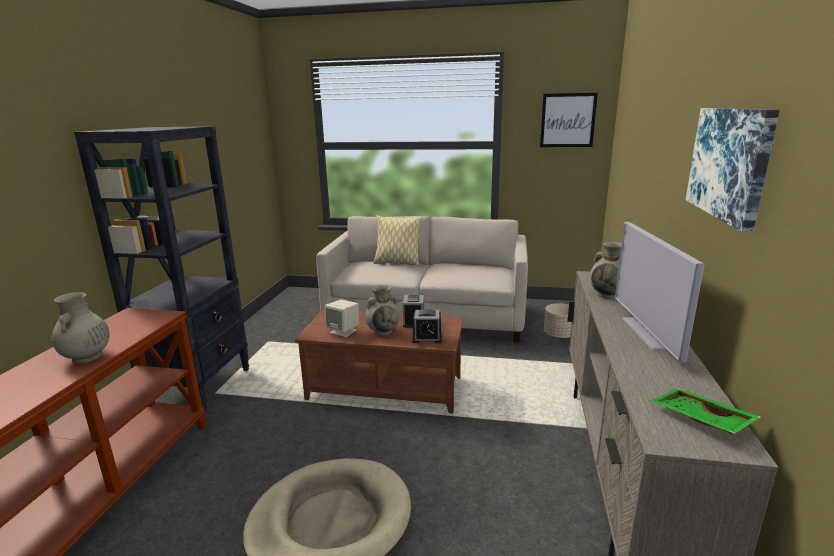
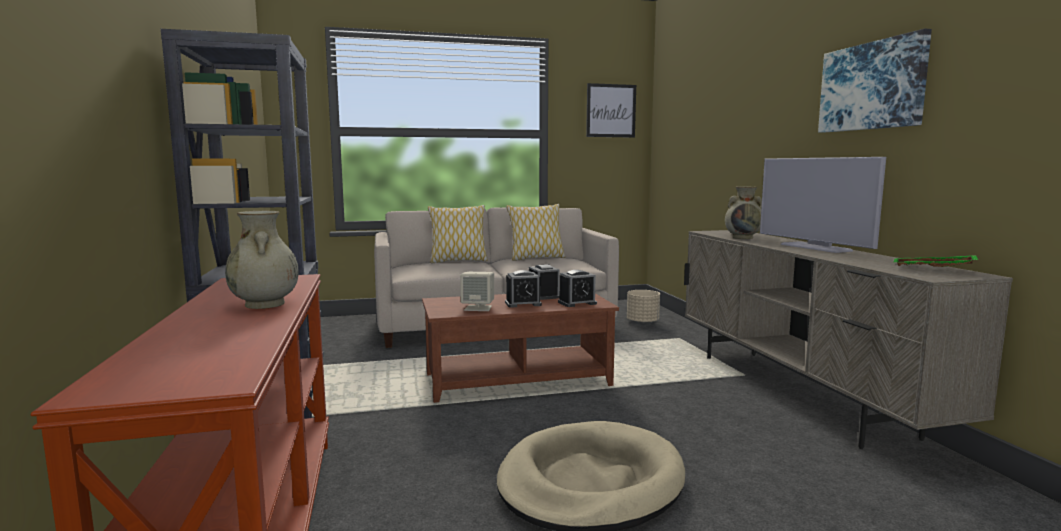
camera: 25 degrees left, 10 degrees down
beige vase [365,285,400,336] -> alarm clock [505,270,542,308]
none -> pillow [506,204,565,261]

